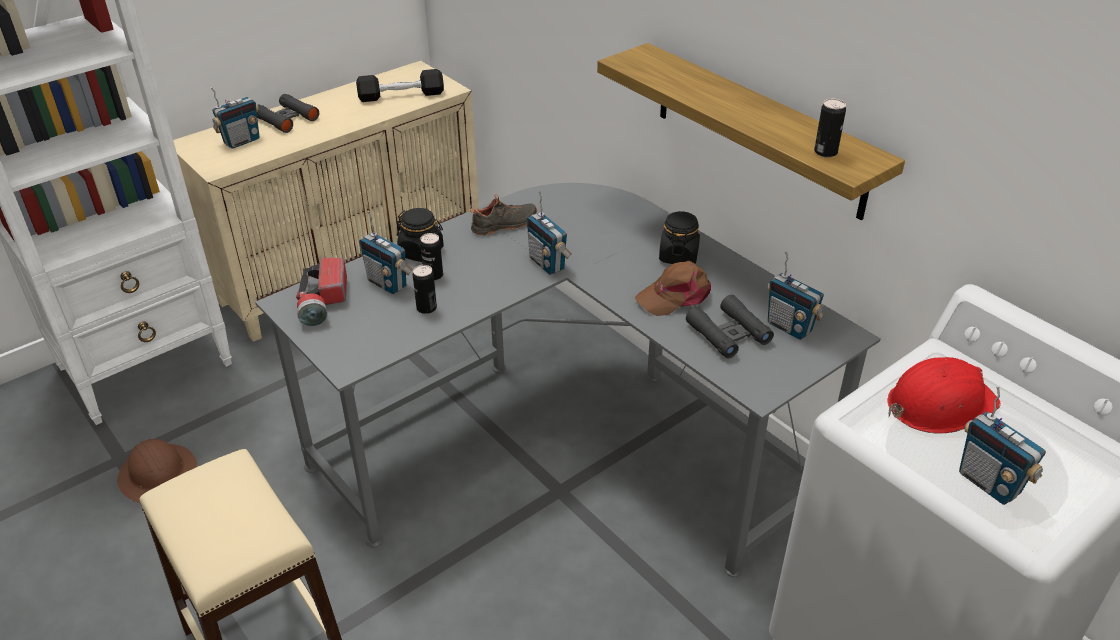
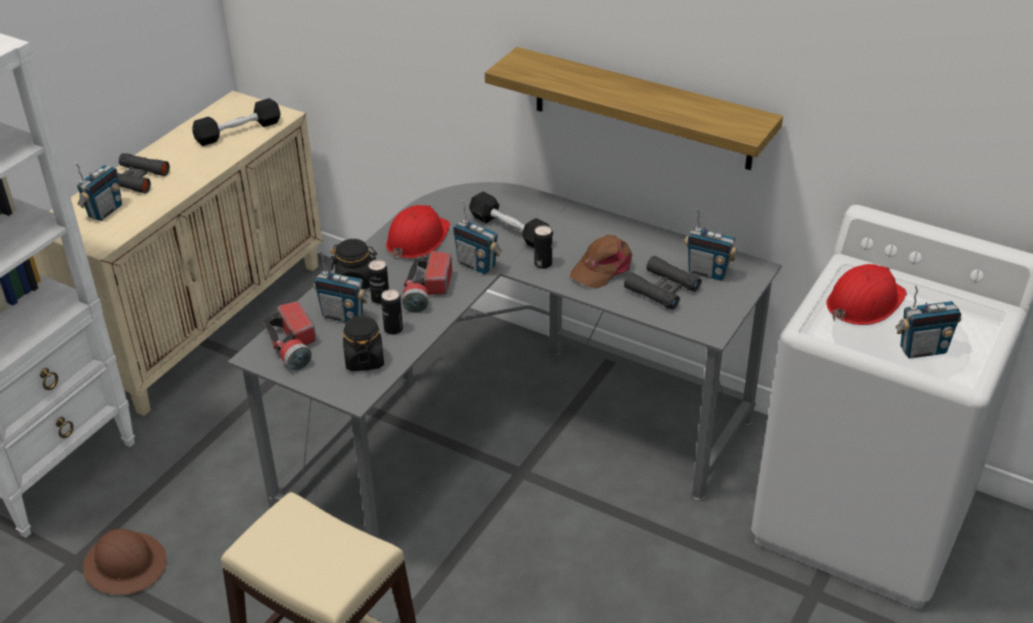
camera: 20 degrees left, 0 degrees up
black shoe [470,194,537,235] -> red hard hat [386,205,450,258]
black jar [659,211,700,264] -> black jar moved to [343,315,384,371]
can [814,99,846,157] -> can moved to [534,225,552,269]
radio [959,386,1046,505] -> radio turned 45 degrees counterclockwise [895,285,961,359]
none -> flashlight [402,251,452,313]
none -> black dumbbell [469,191,553,248]

